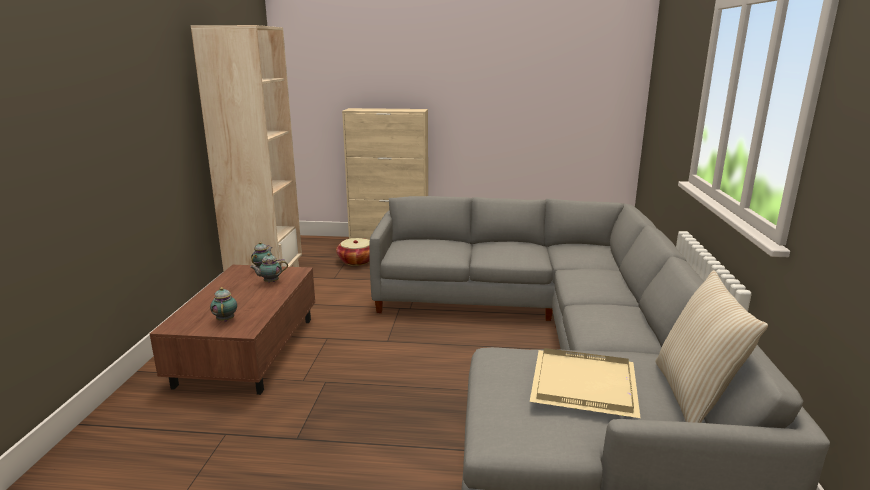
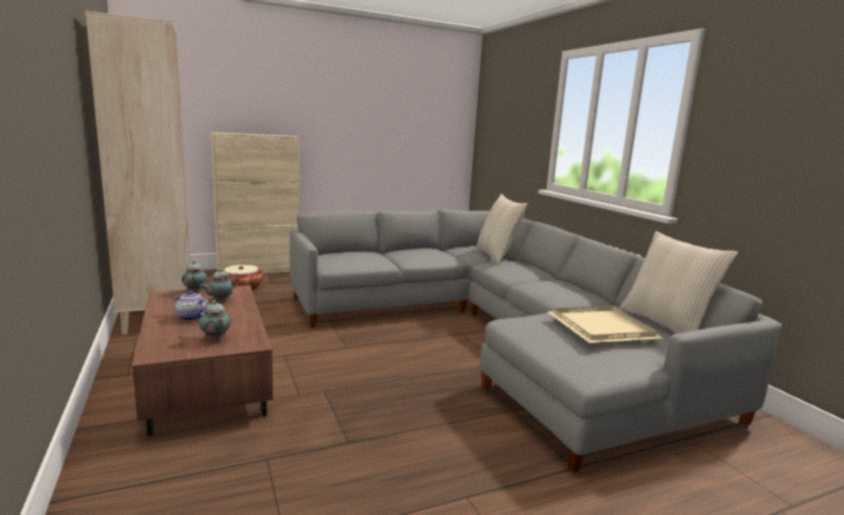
camera: 30 degrees left, 5 degrees down
none -> teapot [172,291,209,321]
none -> beige pillow [476,194,527,264]

